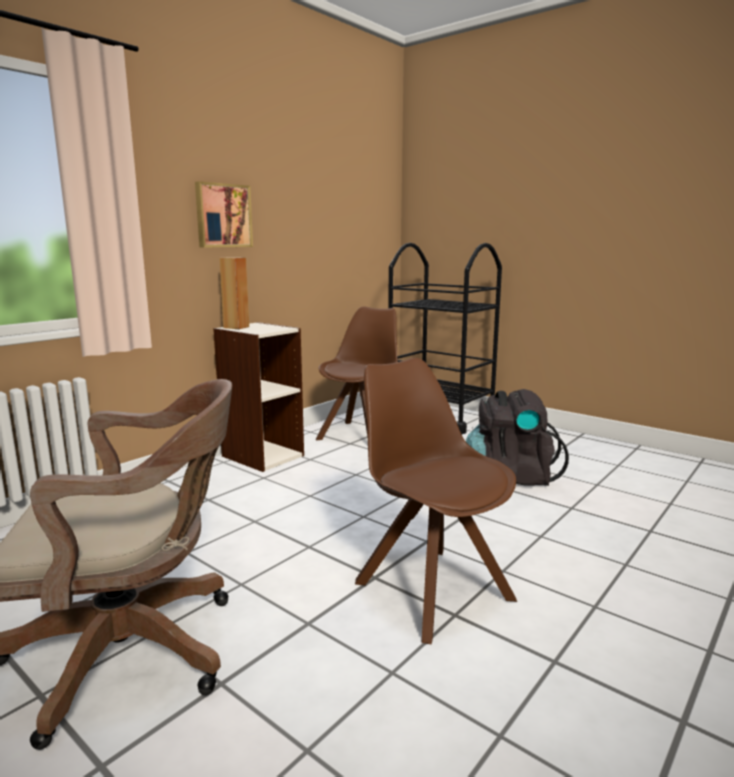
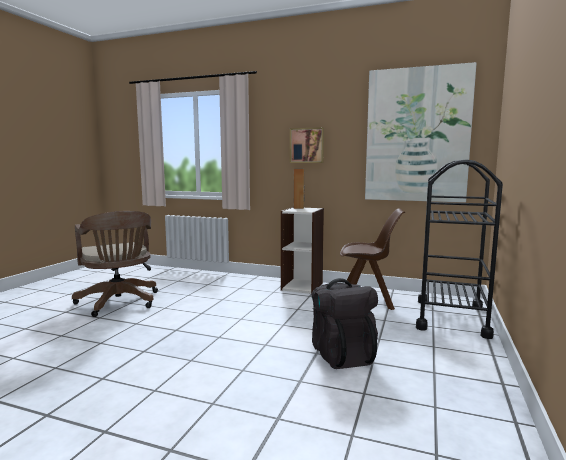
camera: 70 degrees right, 5 degrees down
brown chair [355,358,517,645] -> none
none -> picture [365,62,477,202]

